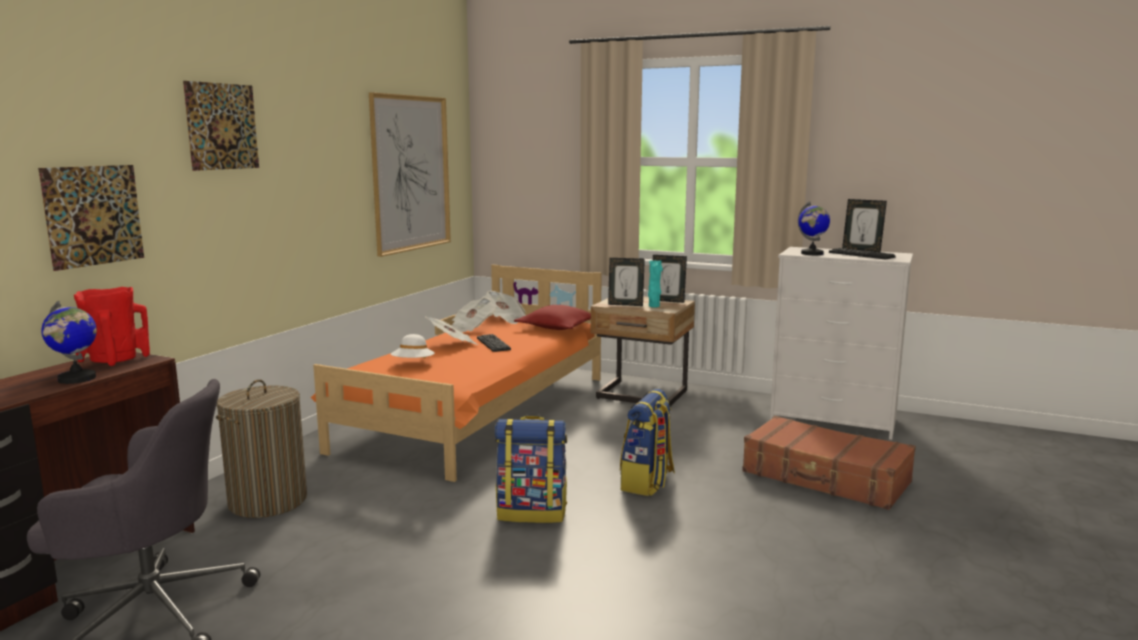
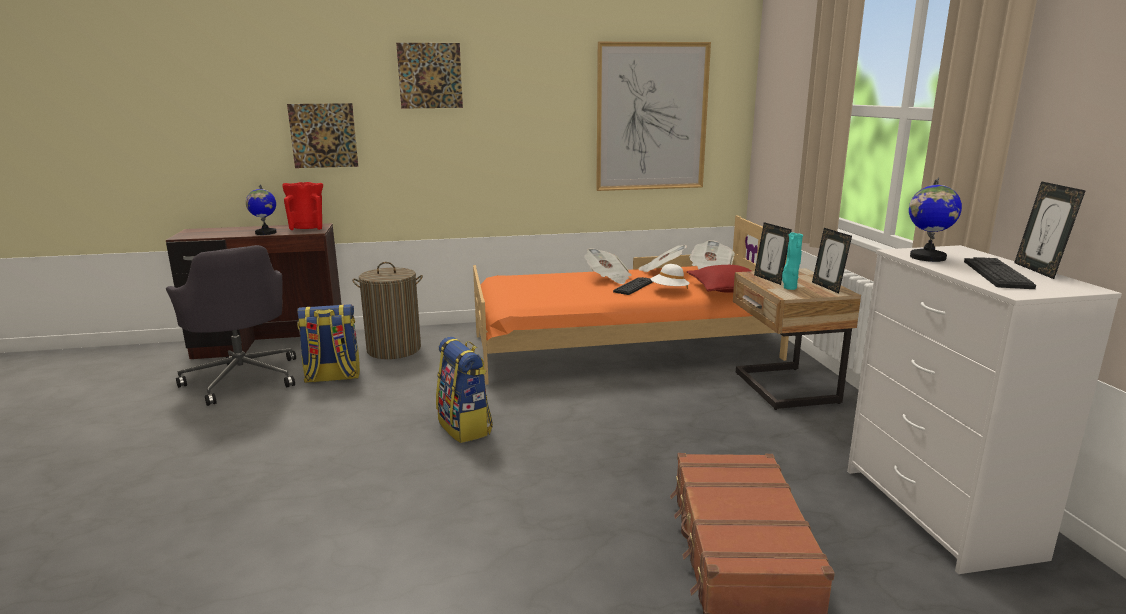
camera: 55 degrees right, 5 degrees up
white hat [391,334,435,359] -> white hat moved to [650,264,690,289]
backpack [620,389,675,496] -> backpack moved to [297,304,360,383]

